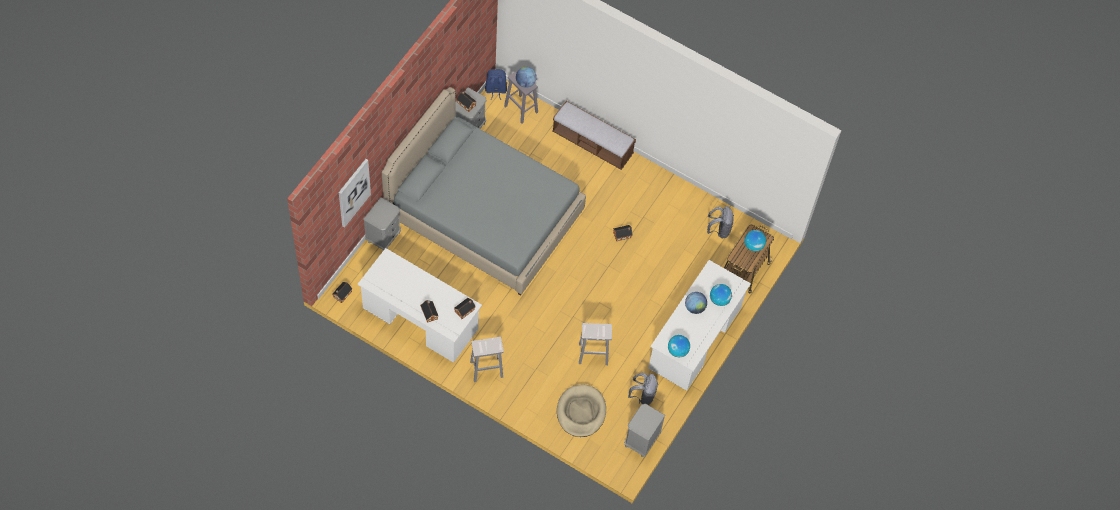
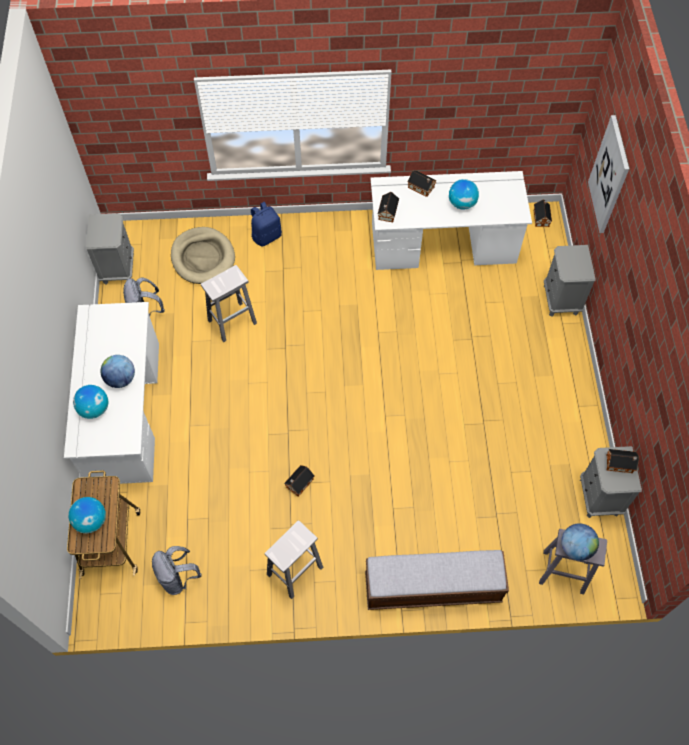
camera: 150 degrees right, 0 degrees up
grey bed [382,87,586,295] -> none
white stool [470,337,504,382] -> white stool moved to [264,520,323,599]
blue backpack [485,69,507,100] -> blue backpack moved to [251,202,282,247]
globe [668,335,690,357] -> globe moved to [449,179,479,210]

